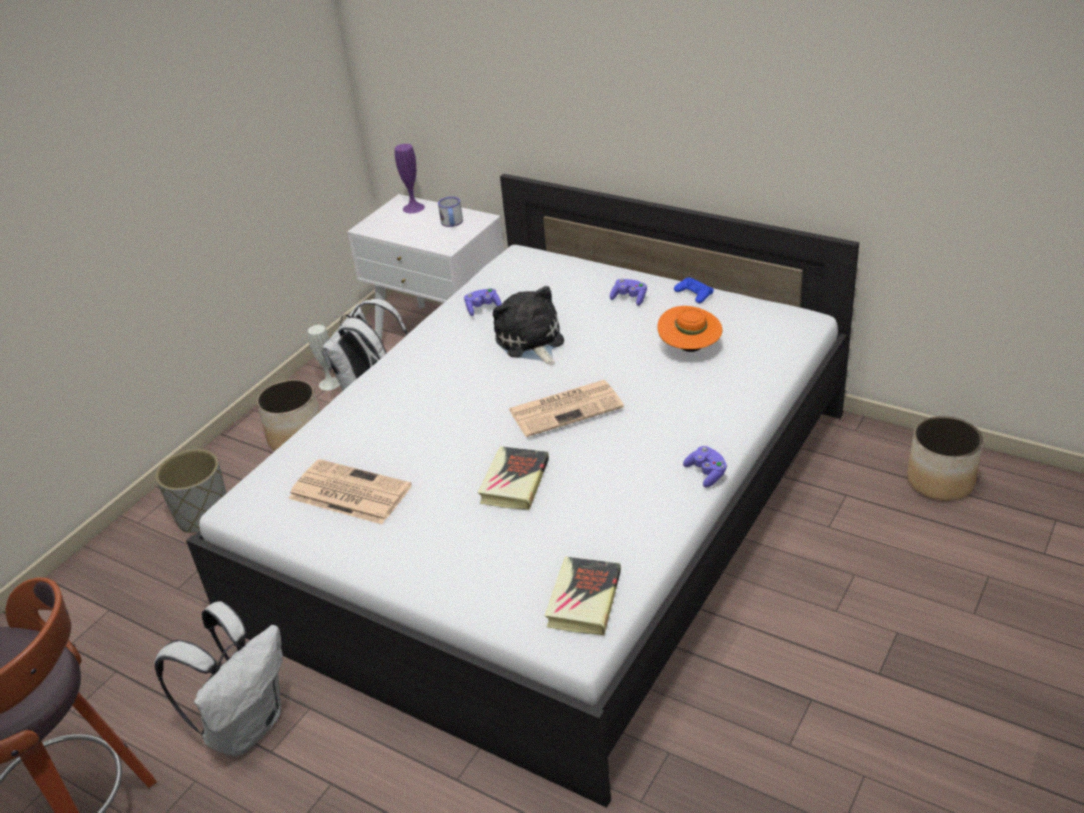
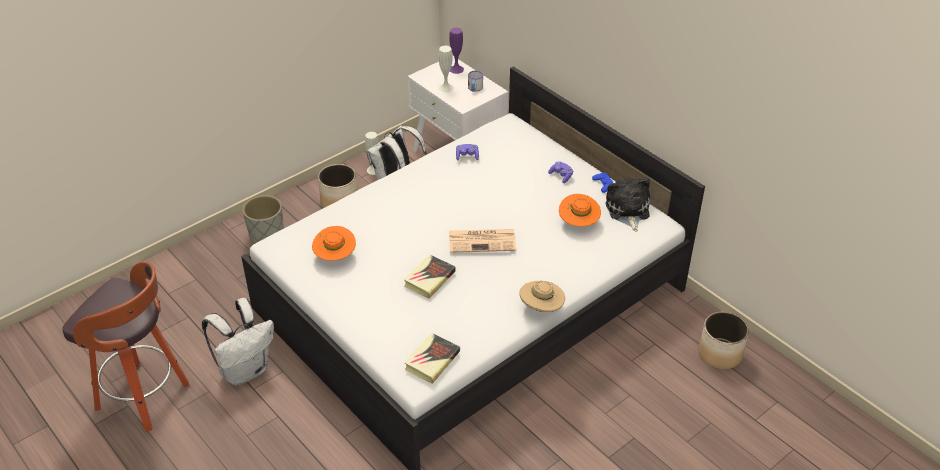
camera: 15 degrees right, 5 degrees up
newspaper [288,459,412,524] -> orange hat [312,226,356,261]
plush toy [493,286,564,365] -> plush toy moved to [606,177,650,231]
purple game controller [683,446,727,488] -> beige hat [520,281,565,312]
none -> white vase [438,46,454,93]

